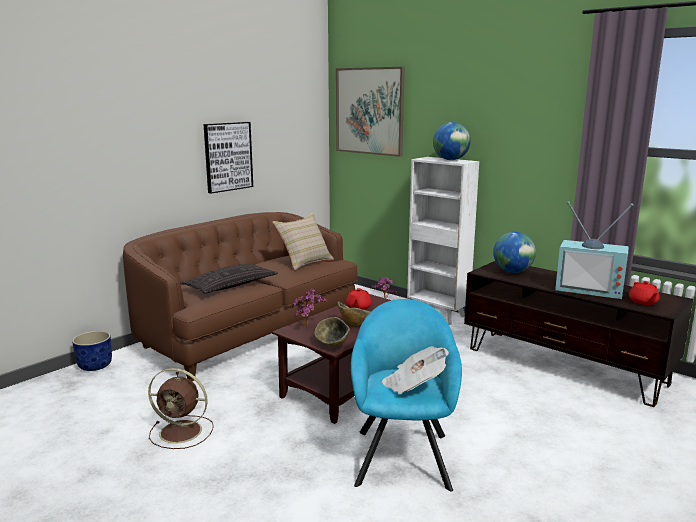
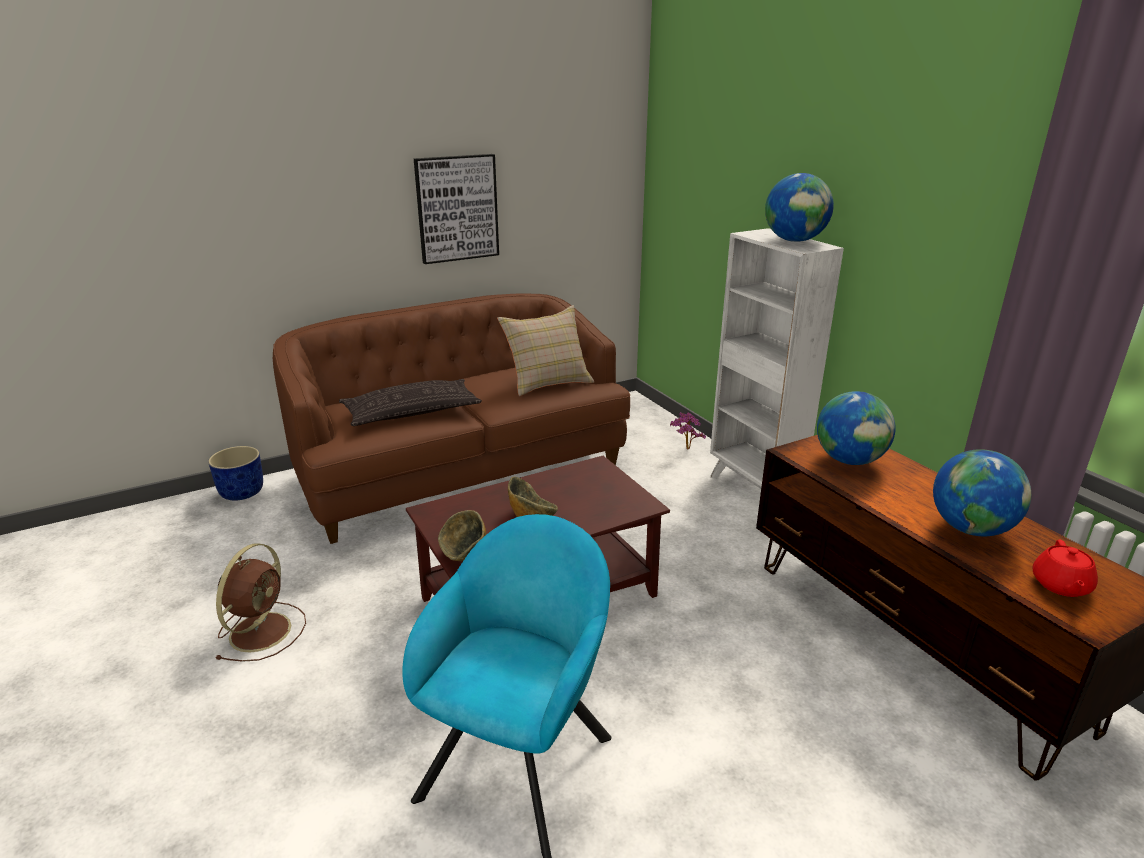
camera: 20 degrees right, 10 degrees up
brown fan [148,368,214,449] -> brown fan turned 105 degrees counterclockwise [215,543,306,662]
potted plant [294,288,326,327] -> none
picture [336,67,405,157] -> none
red teapot [346,288,371,310] -> none
newspaper [382,346,449,394] -> none
television [555,201,634,299] -> globe [933,449,1031,536]

